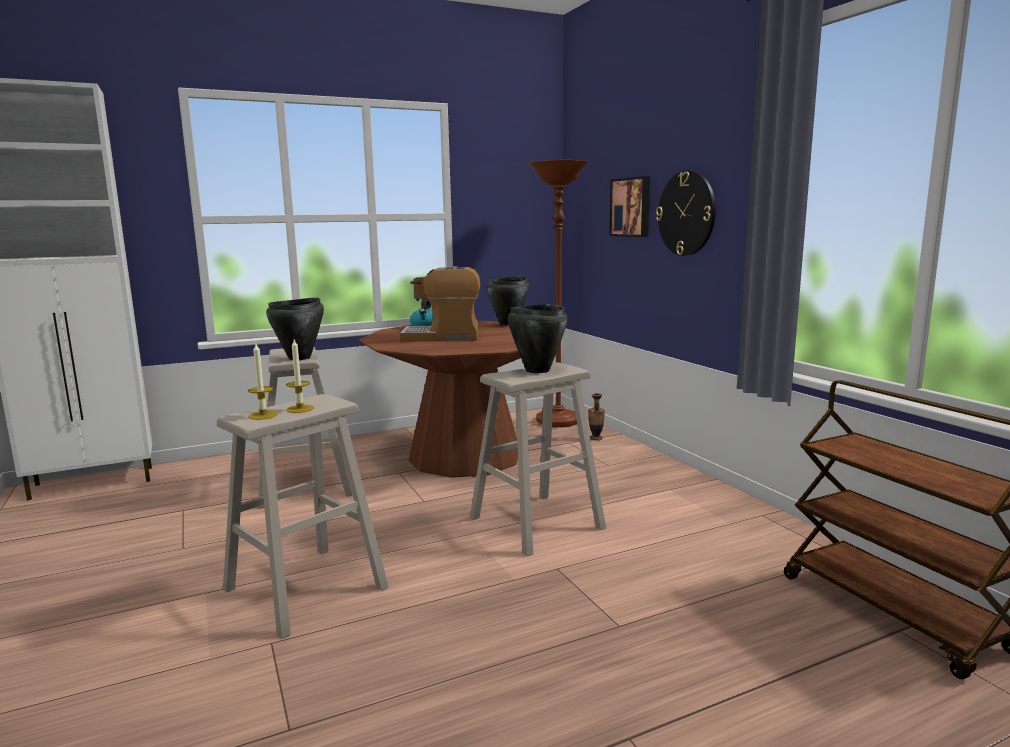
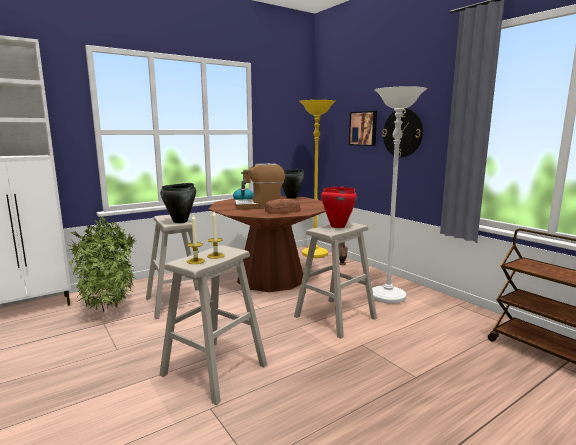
camera: 10 degrees left, 0 degrees up
black cooking pot [508,304,567,373] -> red cooking pot [321,187,357,228]
brown floor lamp [528,160,590,427] -> yellow floor lamp [299,100,336,258]
none -> potted plant [66,216,136,312]
none -> bread [265,199,301,214]
none -> white floor lamp [372,86,427,304]

